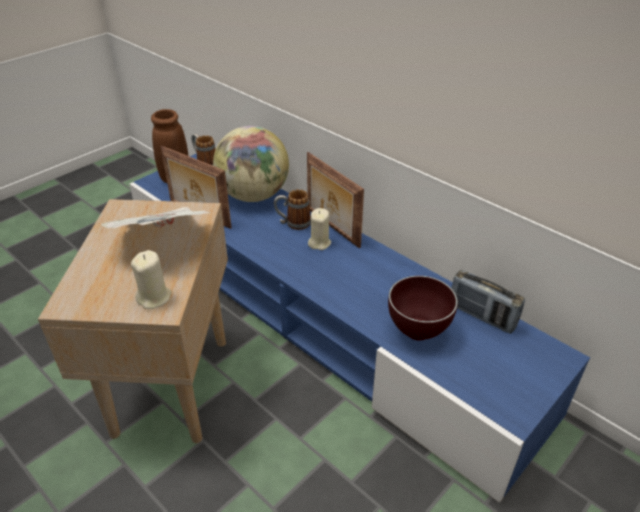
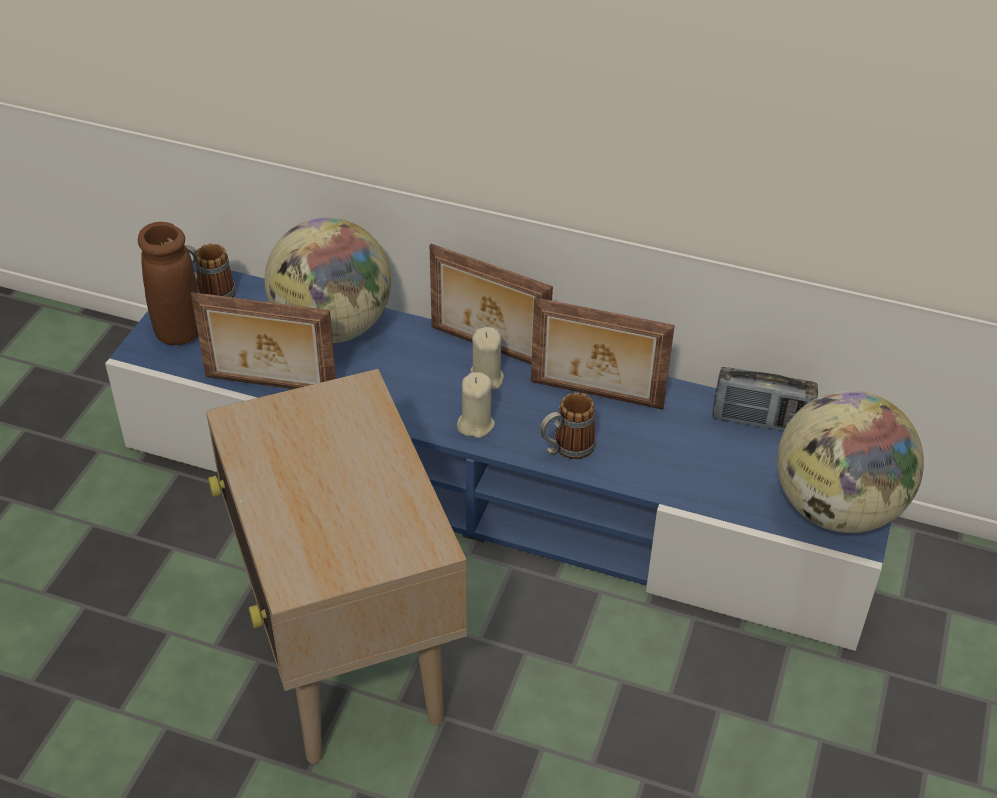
camera: 25 degrees left, 5 degrees up
newspaper [101,207,210,228] -> none
beige candle [131,250,171,309] -> beige candle moved to [457,372,495,438]
mug [274,189,311,230] -> mug moved to [540,392,596,459]
brown bowl [388,276,458,341] -> none
none -> picture frame [531,297,675,410]
none -> globe [777,390,924,533]

